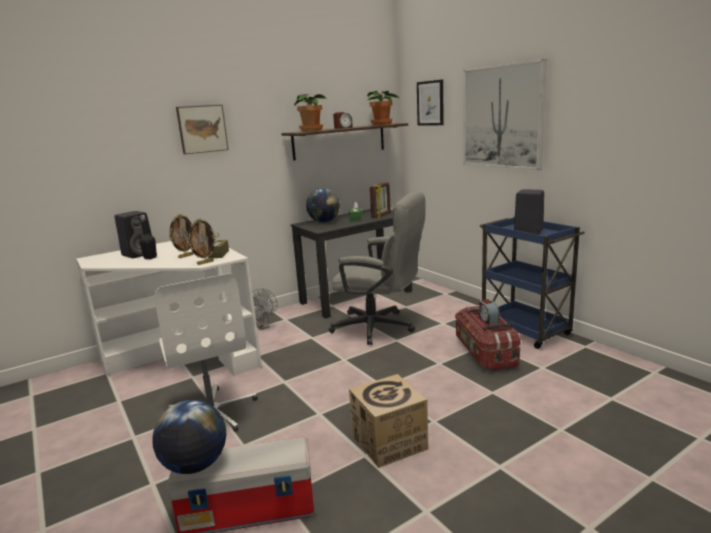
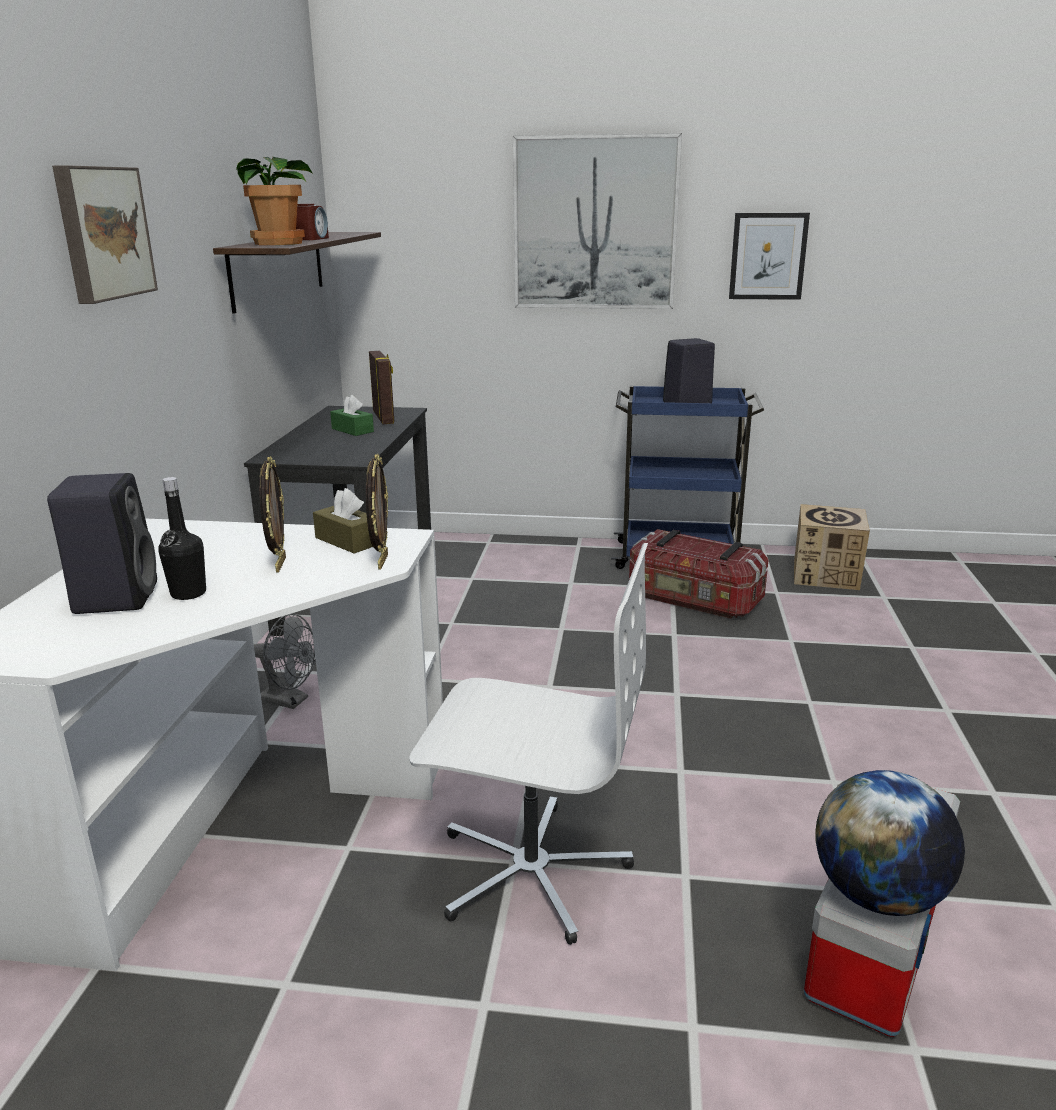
camera: 50 degrees left, 5 degrees up
globe [306,189,340,222] -> none
grey office chair [328,191,425,345] -> none
cardboard box [349,374,428,468] -> cardboard box moved to [794,504,870,590]
potted plant [367,91,400,125] -> none
picture [417,80,444,126] -> picture moved to [729,213,810,300]
alarm clock [479,299,499,325] -> none

